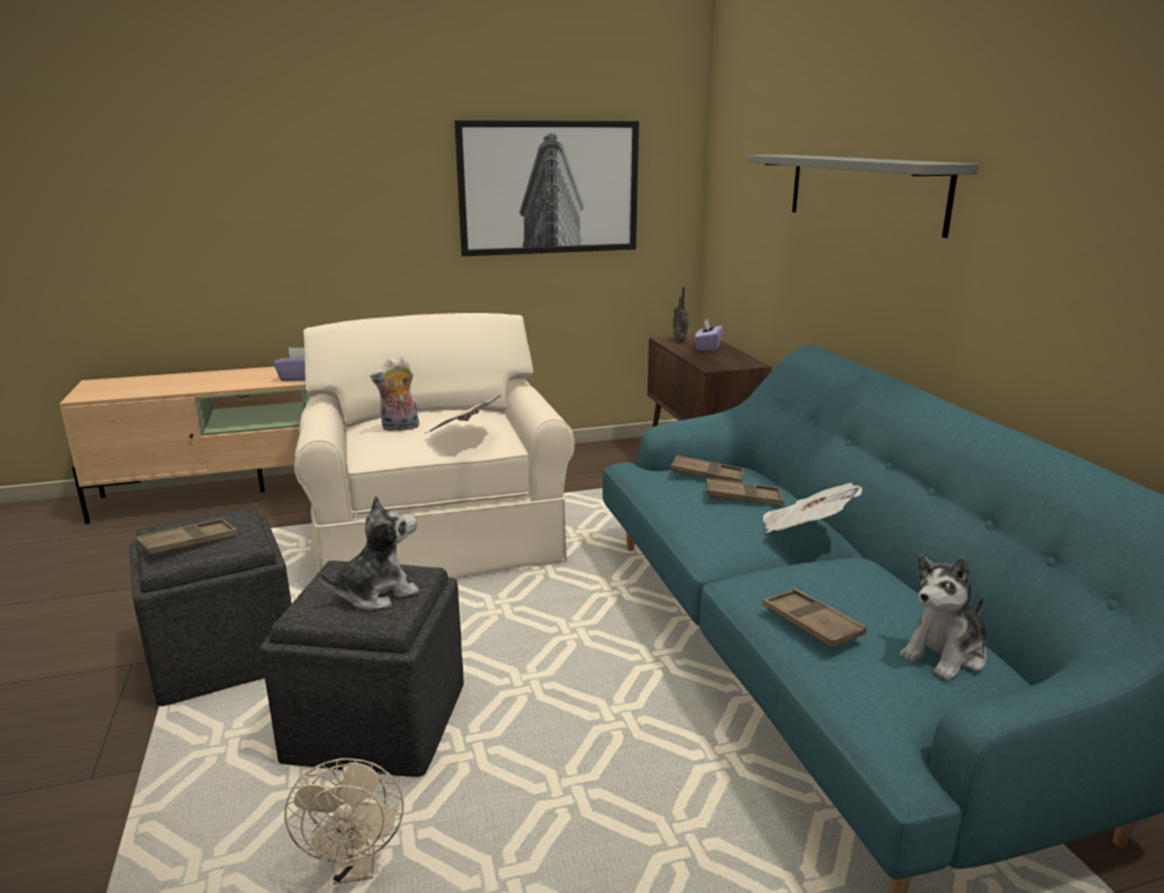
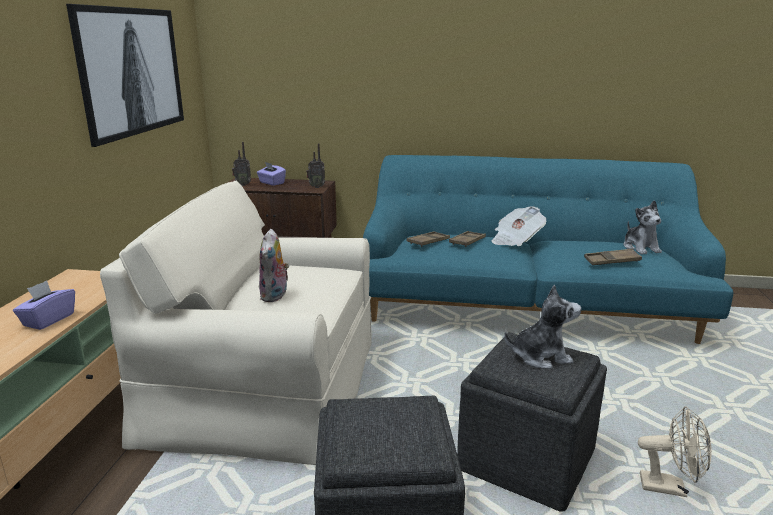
camera: 65 degrees left, 0 degrees up
brown tray [136,519,238,556] -> none
plush toy [319,495,419,610] -> plush toy turned 90 degrees clockwise [504,285,581,369]
newspaper [424,395,502,434] -> none
grey shelf [747,155,979,238] -> none
none -> radio [306,143,325,188]

